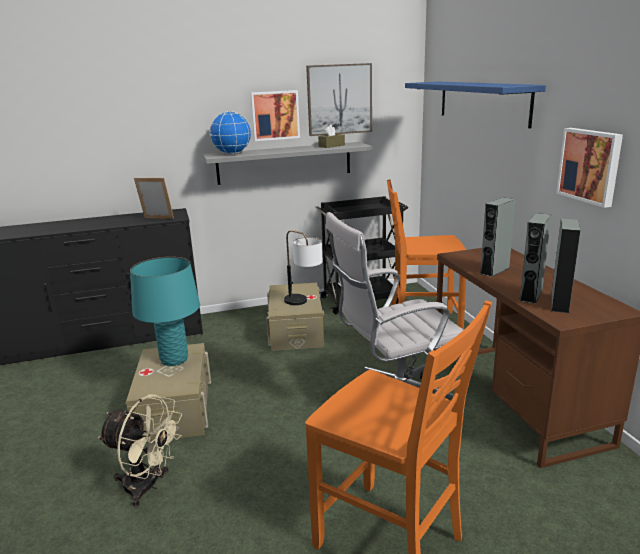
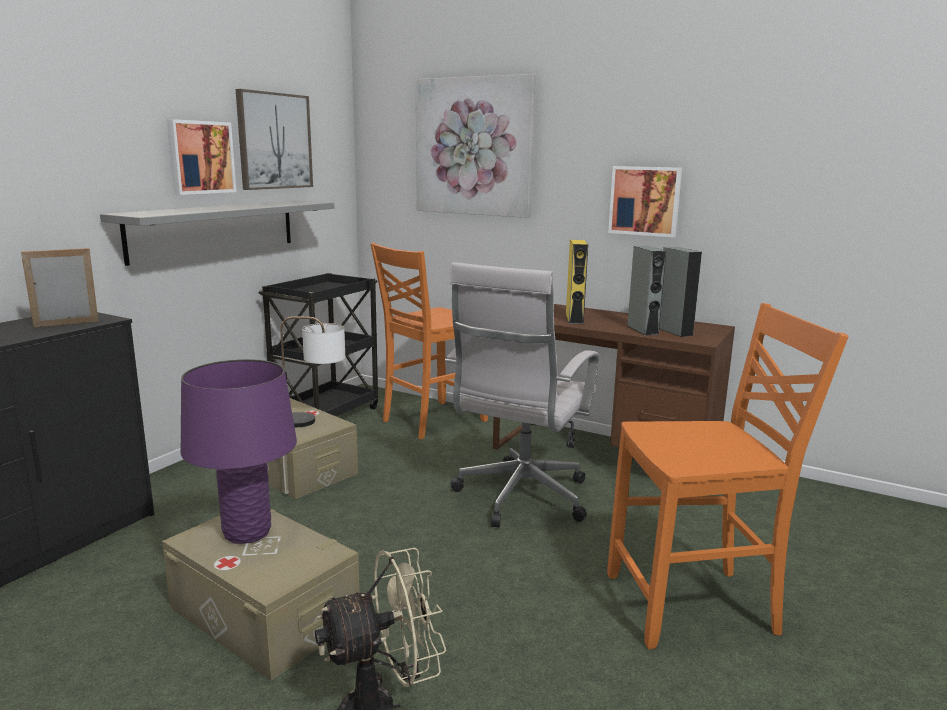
camera: 45 degrees left, 5 degrees down
turquoise table lamp [130,257,200,366] -> purple table lamp [181,359,297,544]
globe [209,111,251,154] -> none
brown tissue box [318,125,345,148] -> none
blue shelf [405,82,546,128] -> picture [416,74,536,218]
grey speaker [480,197,516,277] -> yellow speaker [565,240,588,324]

